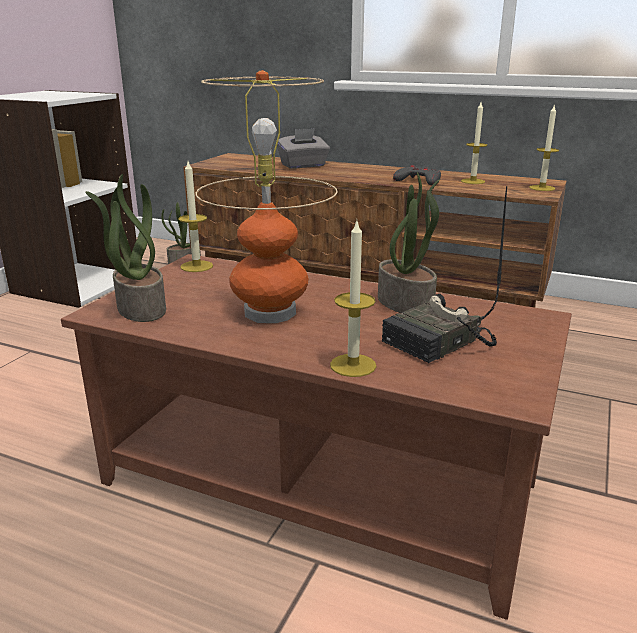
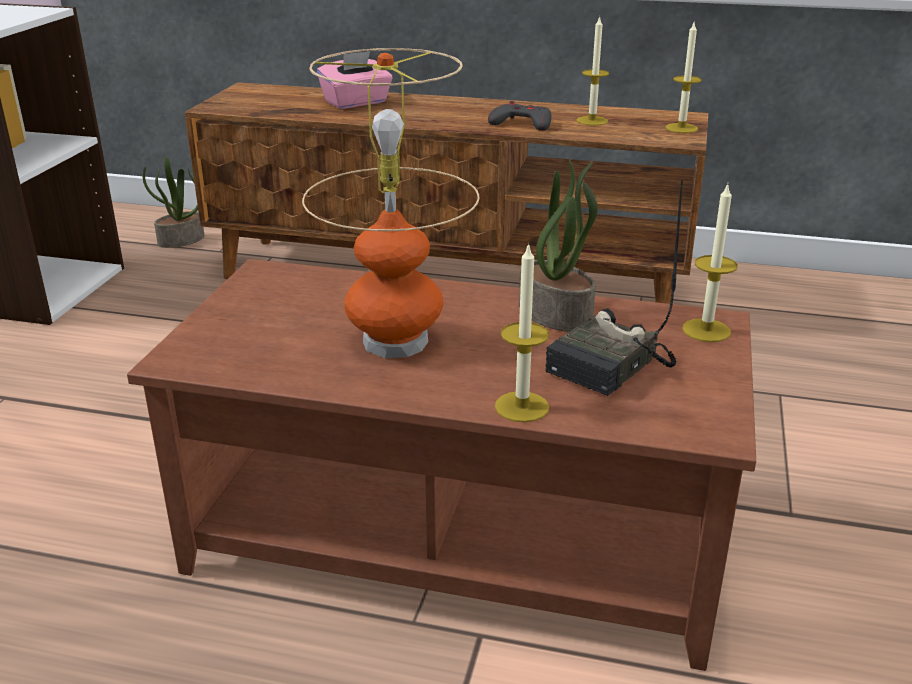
camera: 10 degrees left, 5 degrees up
potted plant [85,174,166,322] -> none
candle [178,161,213,272] -> candle moved to [682,183,738,342]
grey tissue box [277,128,330,169] -> pink tissue box [317,51,392,109]

